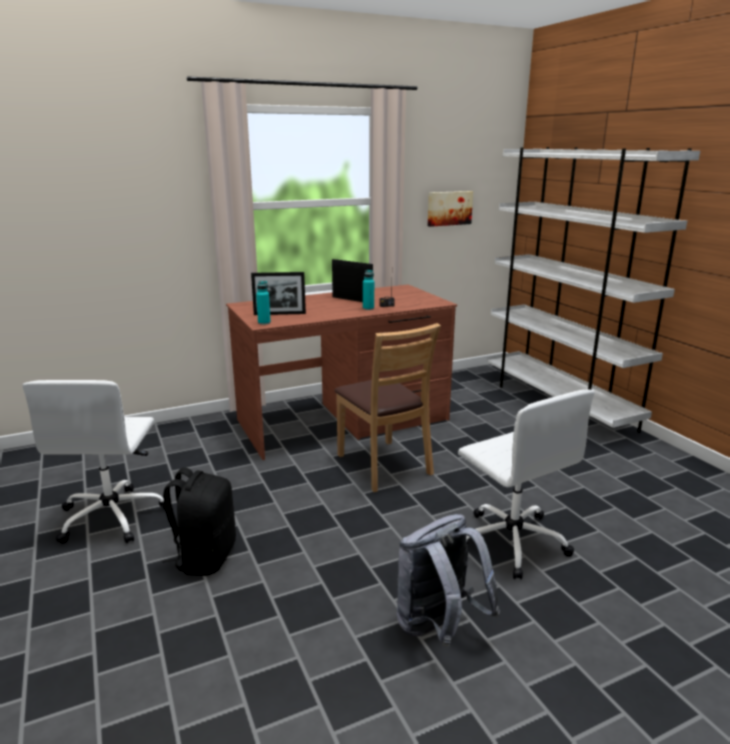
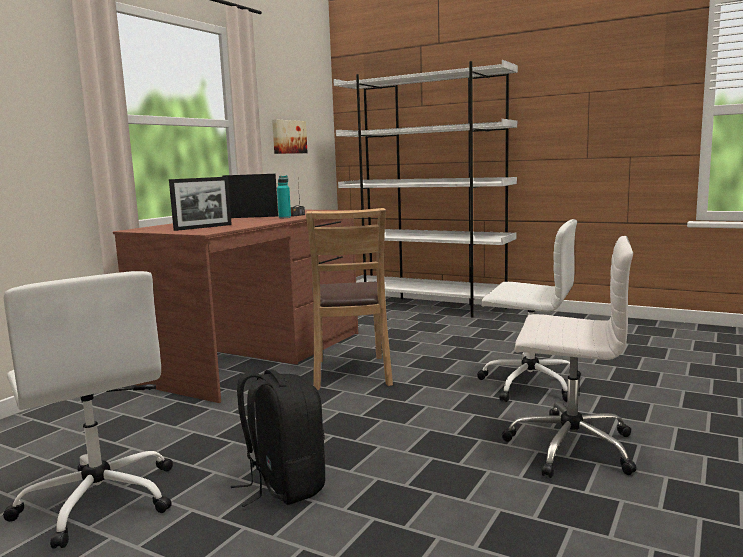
camera: 35 degrees left, 10 degrees down
turquoise bottle [256,281,271,325] -> none
brown chair [334,323,441,492] -> brown chair turned 60 degrees clockwise [306,208,393,390]
grey backpack [397,514,500,647] -> white office chair [502,236,637,478]

